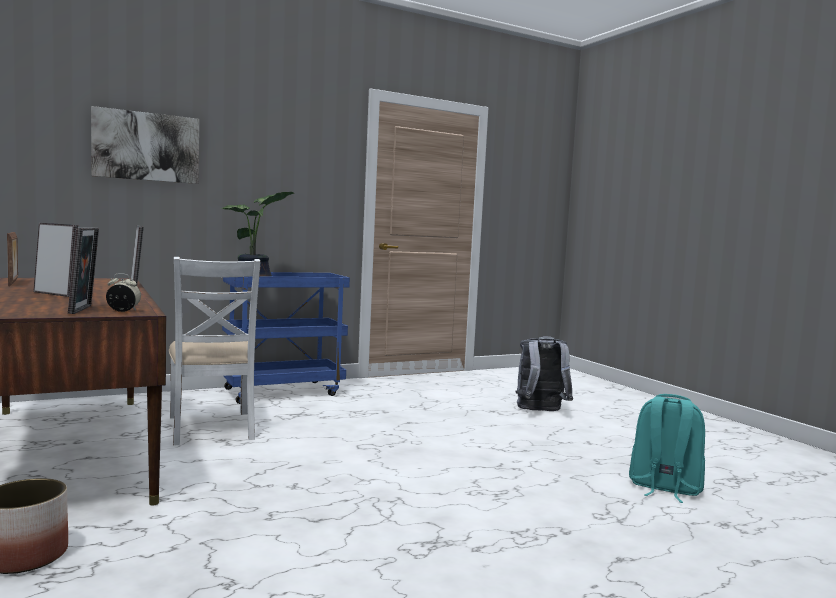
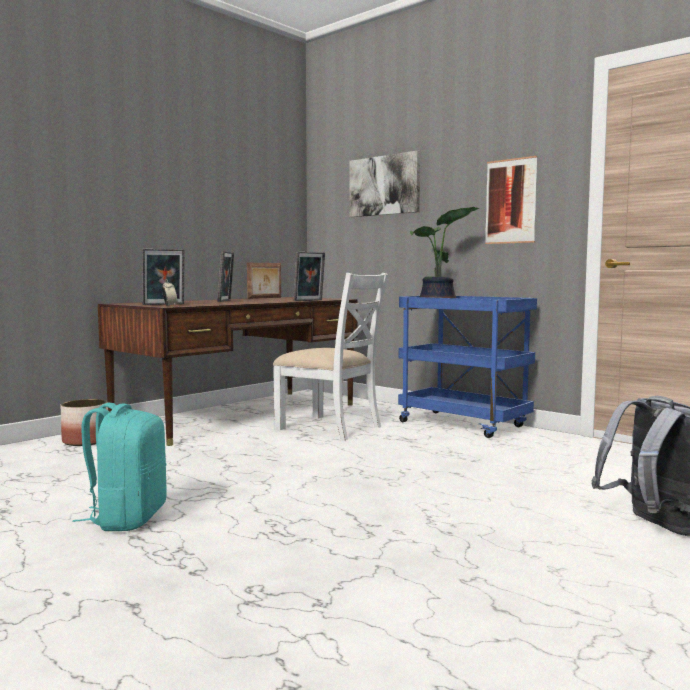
camera: 70 degrees right, 0 degrees up
white chair [169,257,261,445] -> white chair turned 105 degrees counterclockwise [273,273,388,440]
turquoise backpack [629,394,705,503] -> turquoise backpack moved to [72,403,167,531]
none -> picture [485,156,538,244]

